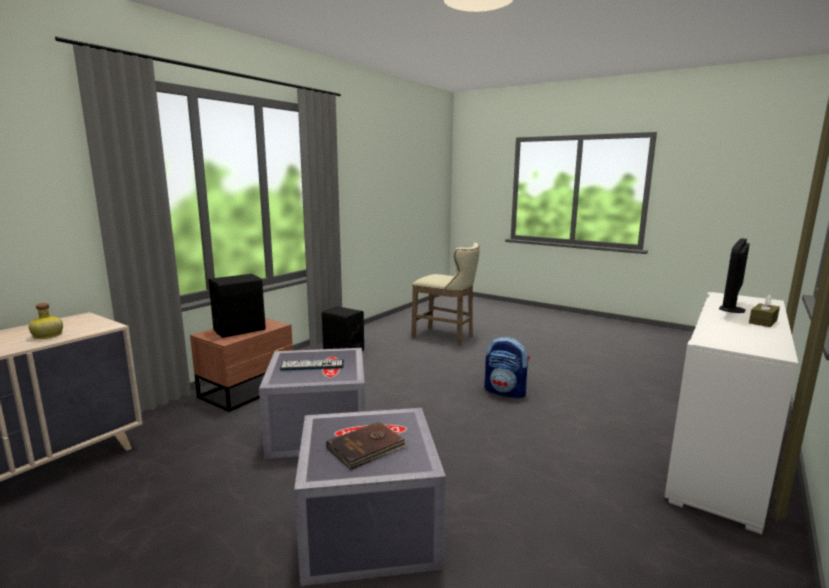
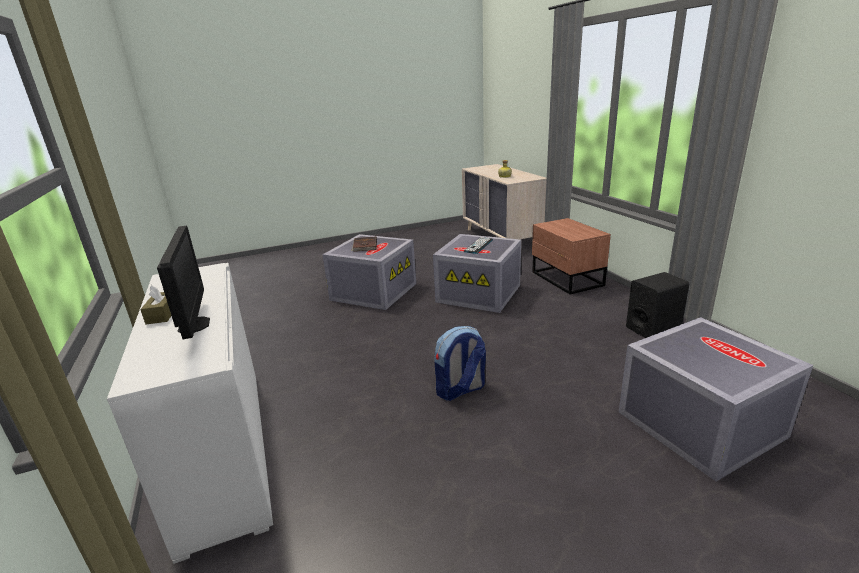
camera: 125 degrees right, 10 degrees up
black speaker [209,274,266,338] -> none
beige stool [411,243,480,345] -> grey storage box [619,317,813,481]

